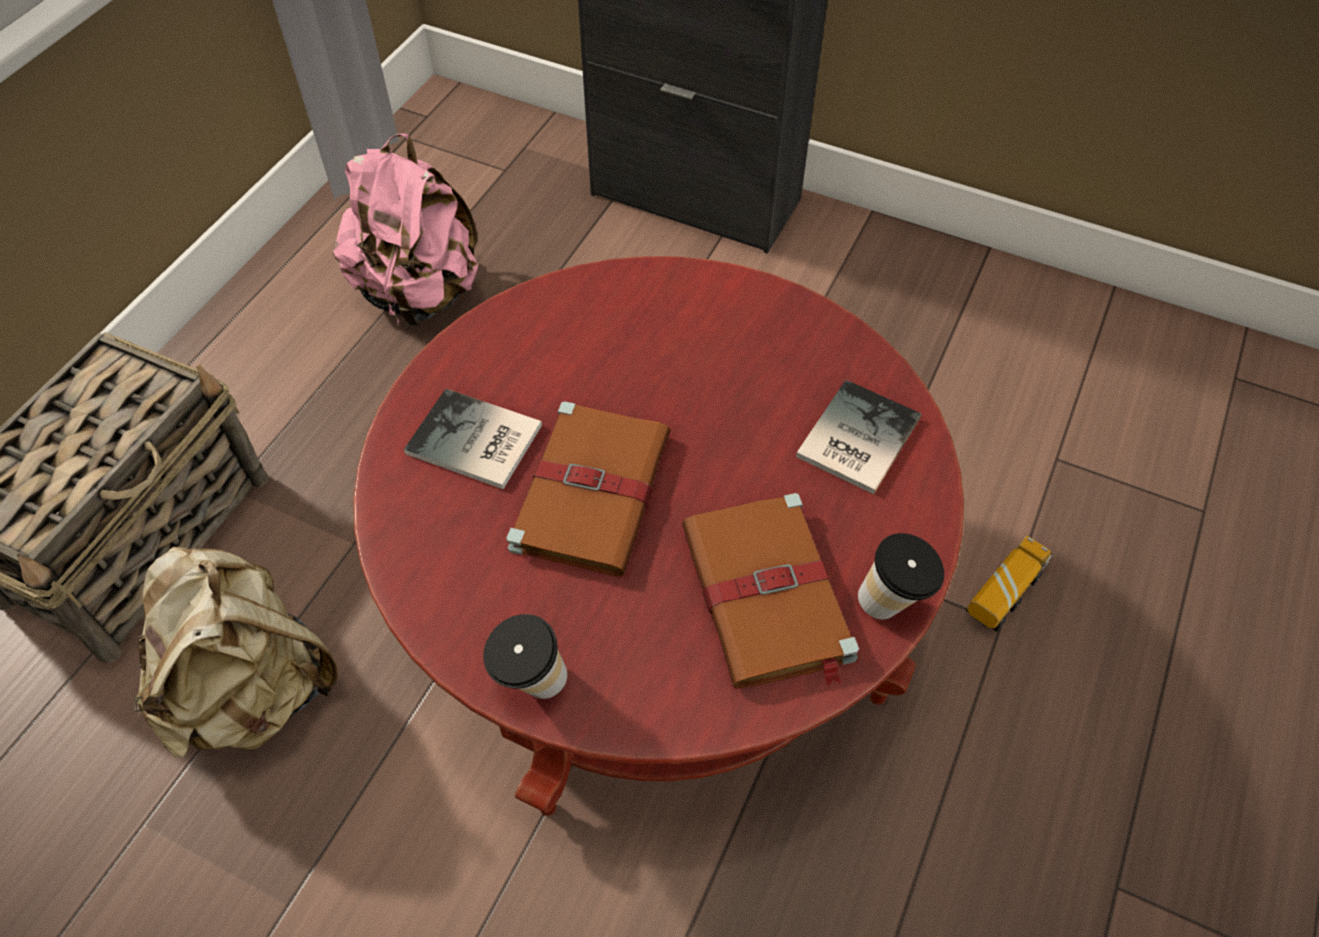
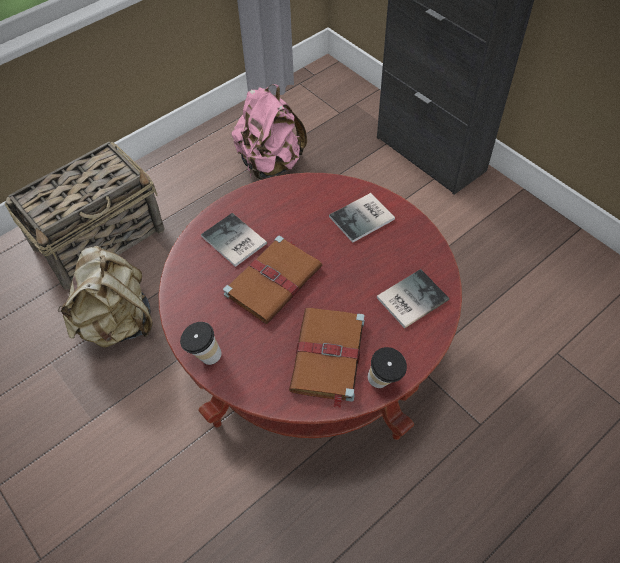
camera: 25 degrees right, 0 degrees up
toy truck [966,536,1052,632] -> none
none -> book [329,193,395,243]

